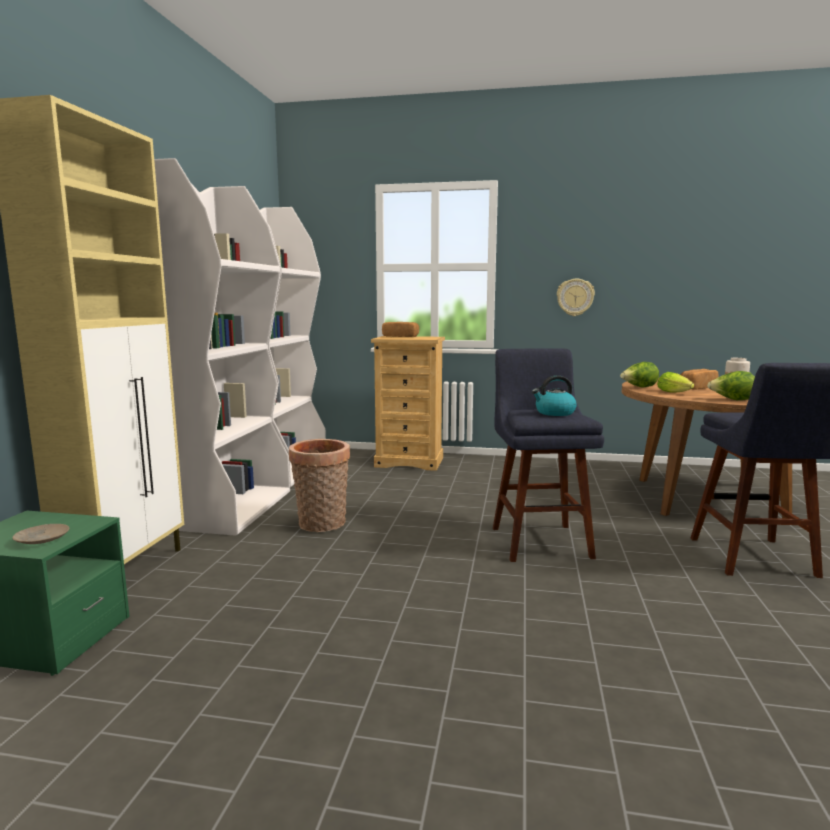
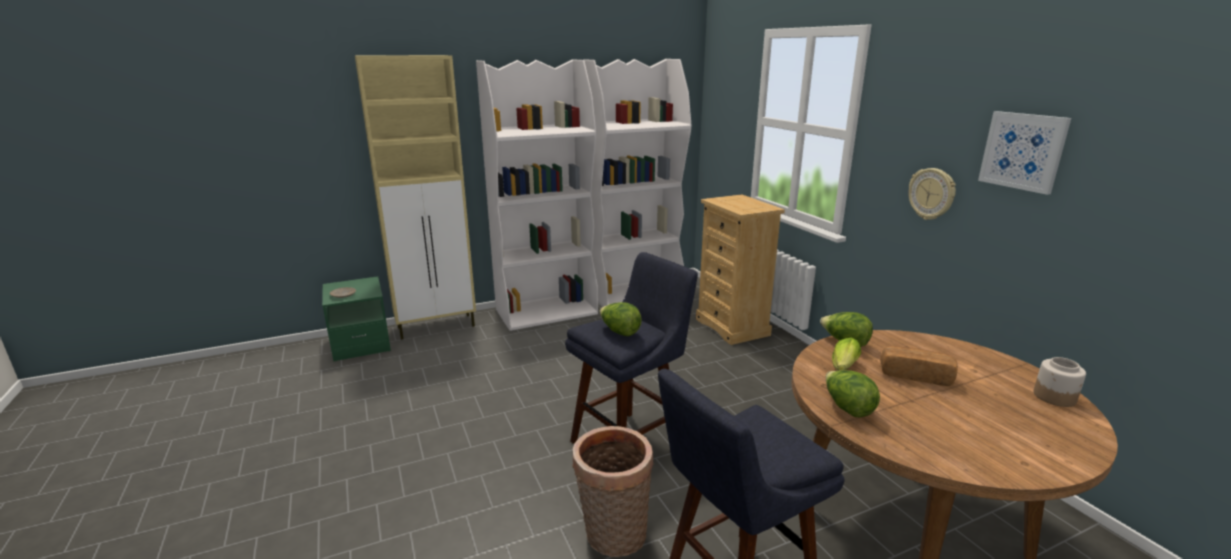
camera: 55 degrees right, 10 degrees up
basket [289,439,350,532] -> basket moved to [572,426,654,557]
bread [382,322,419,337] -> none
kettle [532,375,577,416] -> lettuce [600,302,642,336]
none -> picture [978,111,1071,195]

